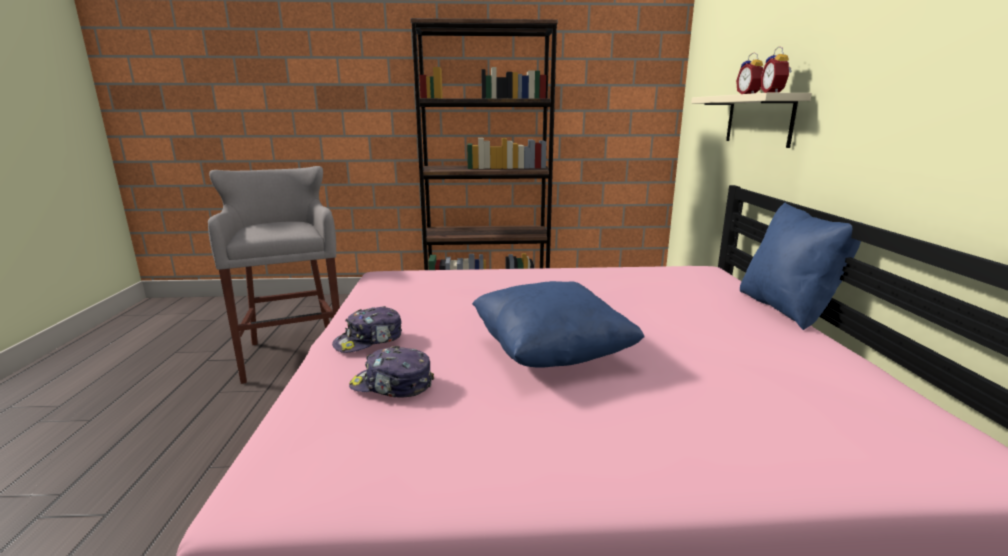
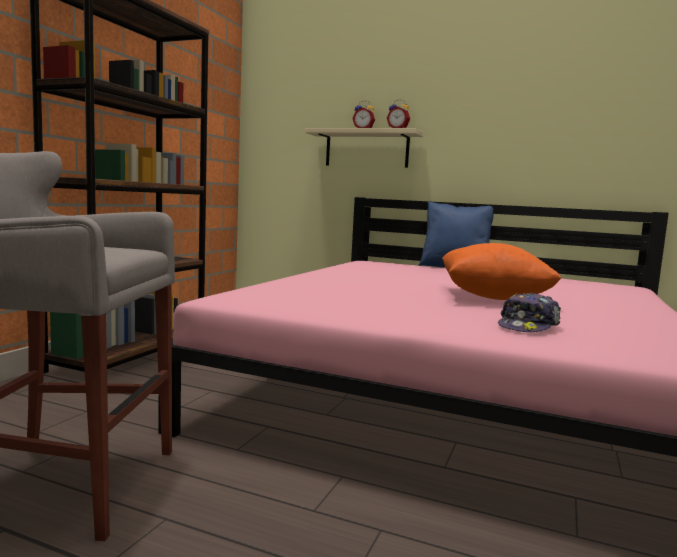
camera: 65 degrees left, 10 degrees down
cap [332,306,402,353] -> none
blue pillow [472,281,645,367] -> orange pillow [442,243,562,300]

